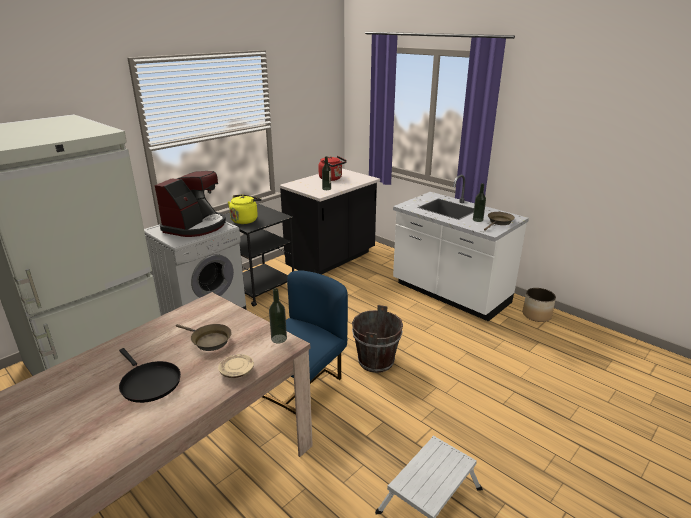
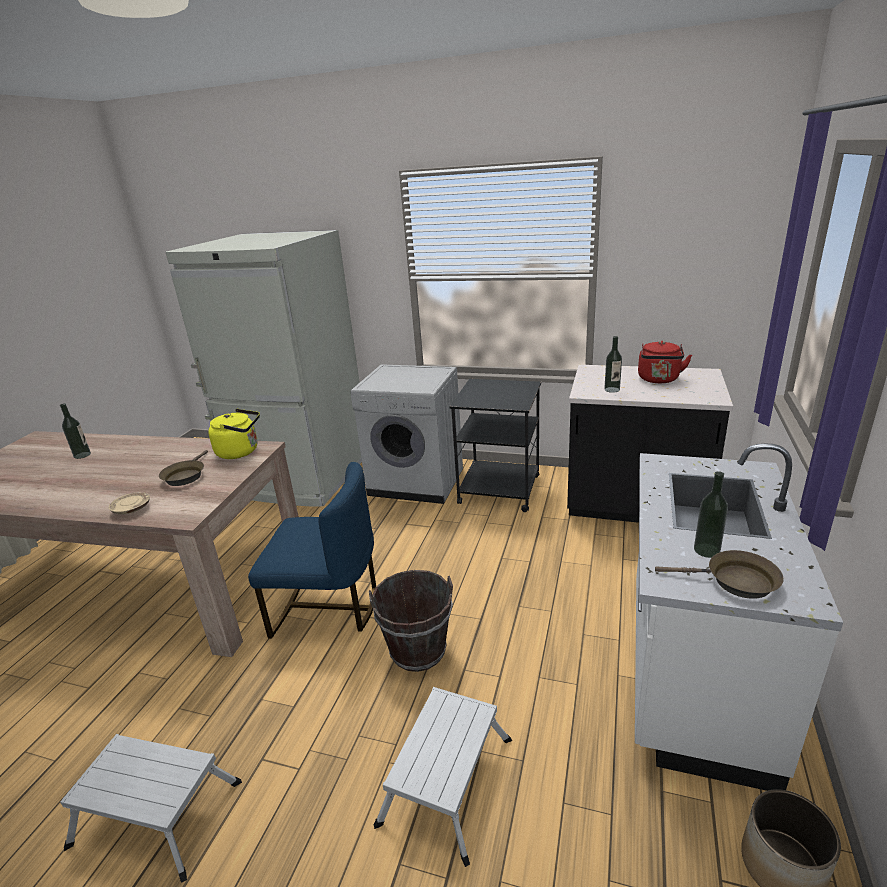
camera: 65 degrees right, 0 degrees up
black frying pan [119,348,181,403] -> none
coffee machine [155,171,226,237] -> none
yellow kettle [228,194,262,224] -> yellow kettle moved to [208,409,260,459]
bottle [269,288,287,343] -> bottle moved to [60,403,91,459]
none -> white step ladder [374,687,512,867]

